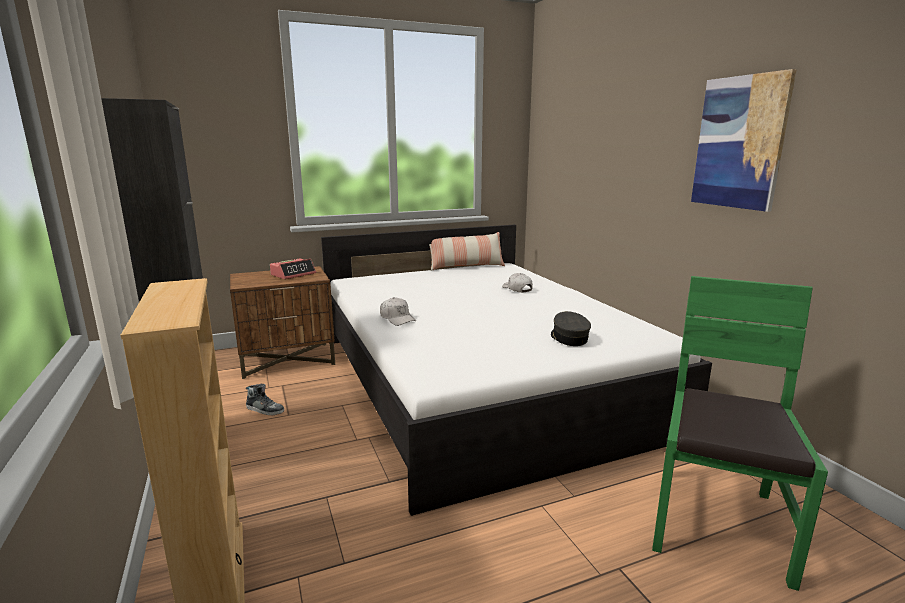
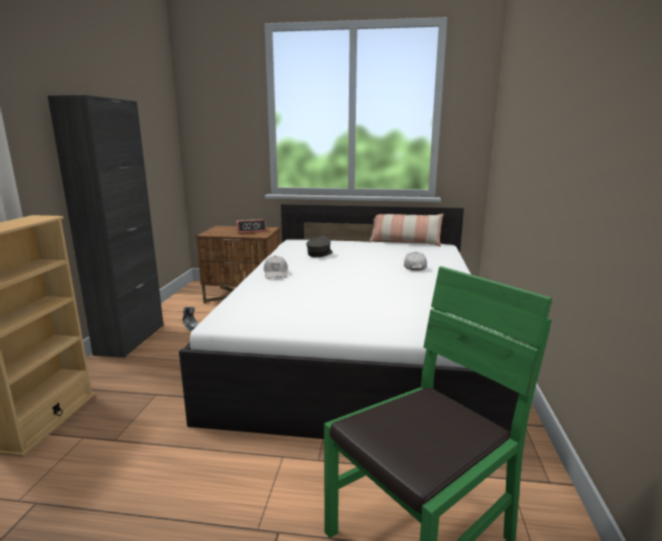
camera: 30 degrees right, 0 degrees up
grey cap [551,311,591,346] -> grey cap moved to [306,237,332,257]
picture [691,69,797,212] -> none

